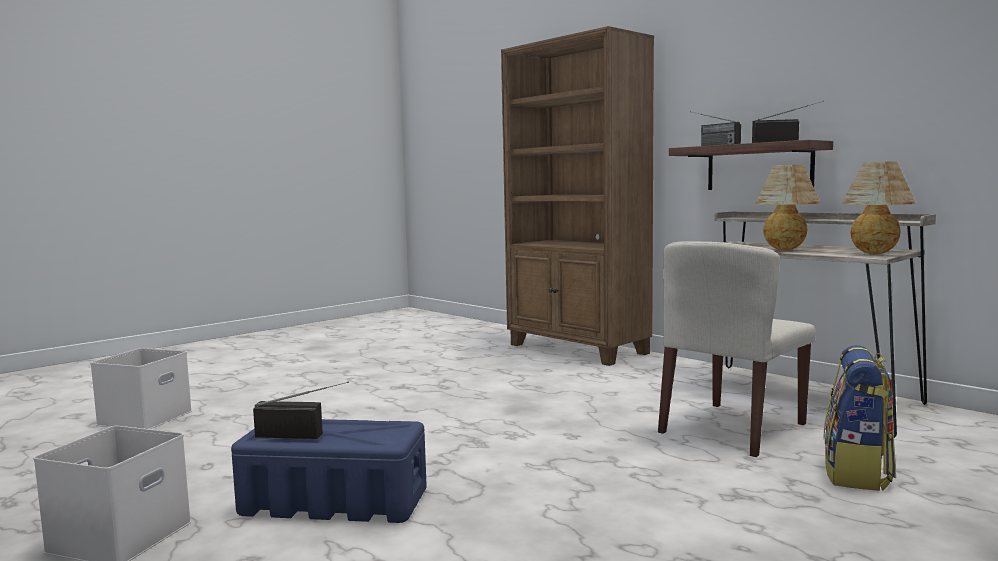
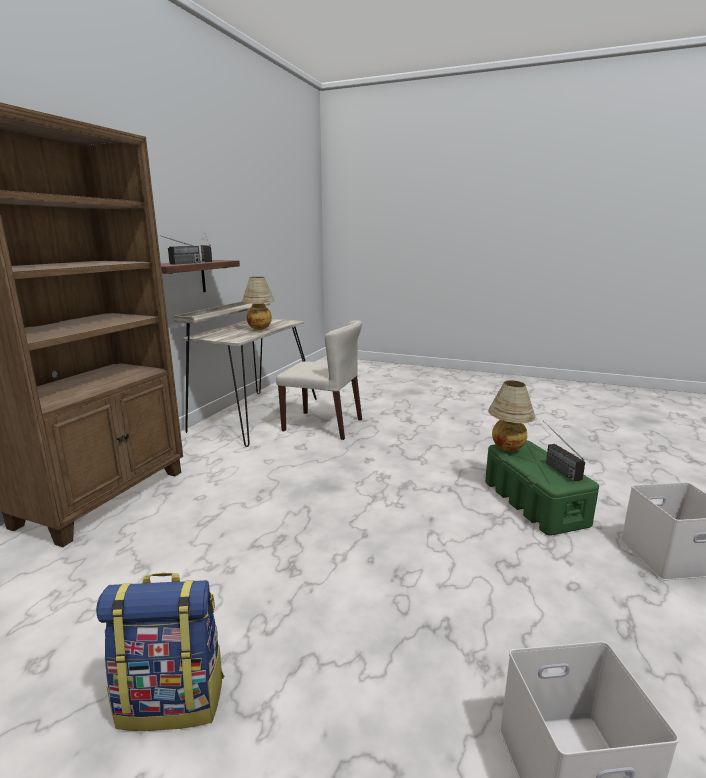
camera: 115 degrees left, 10 degrees up
blue storage box [231,419,427,523] -> green storage box [485,440,599,536]
backpack [824,345,896,491] -> backpack moved to [96,573,224,731]
table lamp [842,161,916,254] -> table lamp moved to [488,380,535,451]

